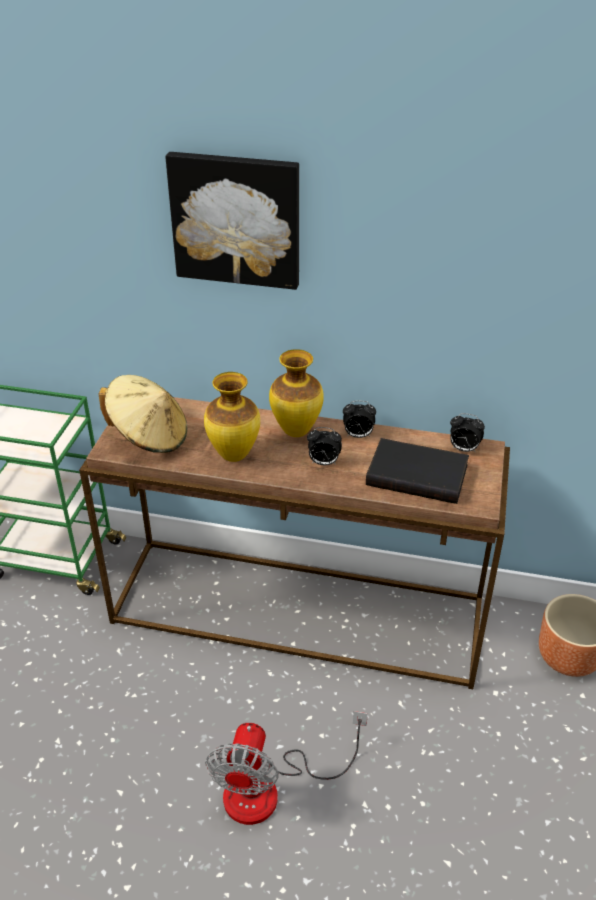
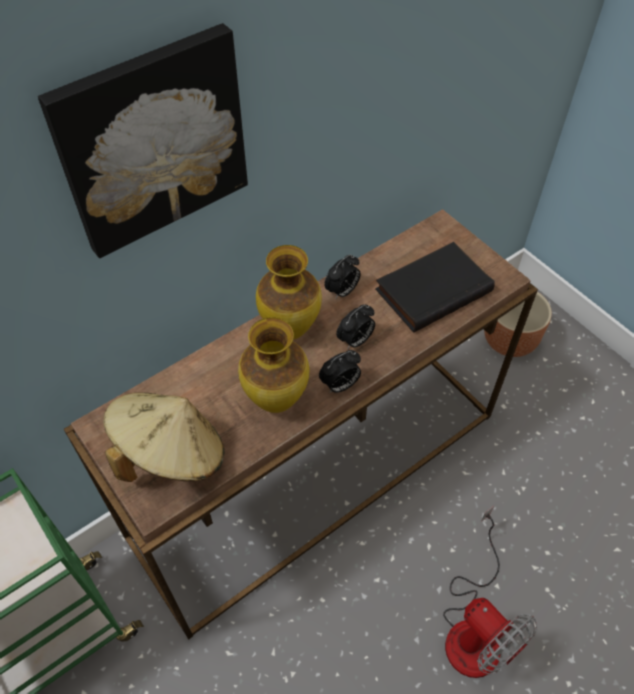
camera: 50 degrees left, 15 degrees up
alarm clock [450,413,485,453] -> alarm clock moved to [319,350,361,393]

